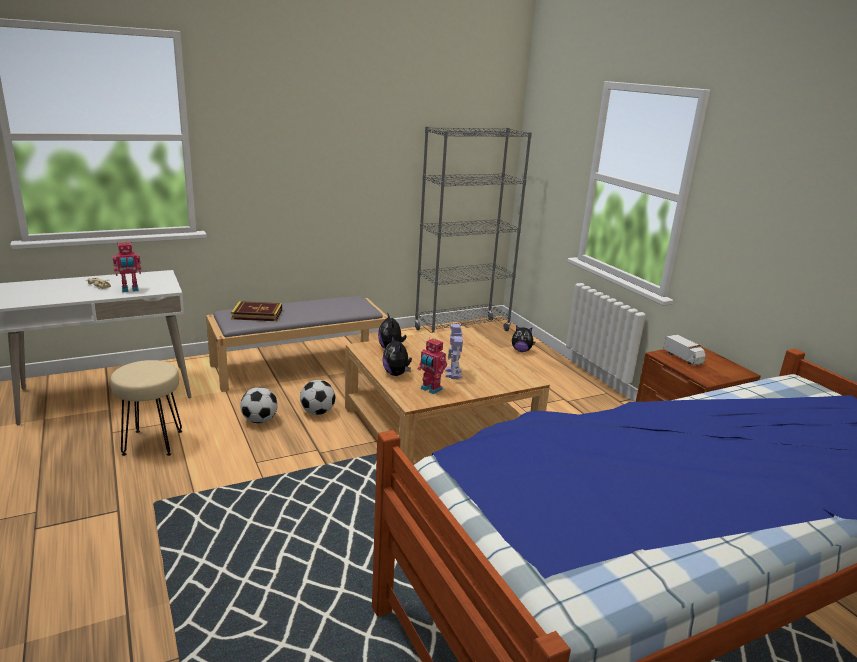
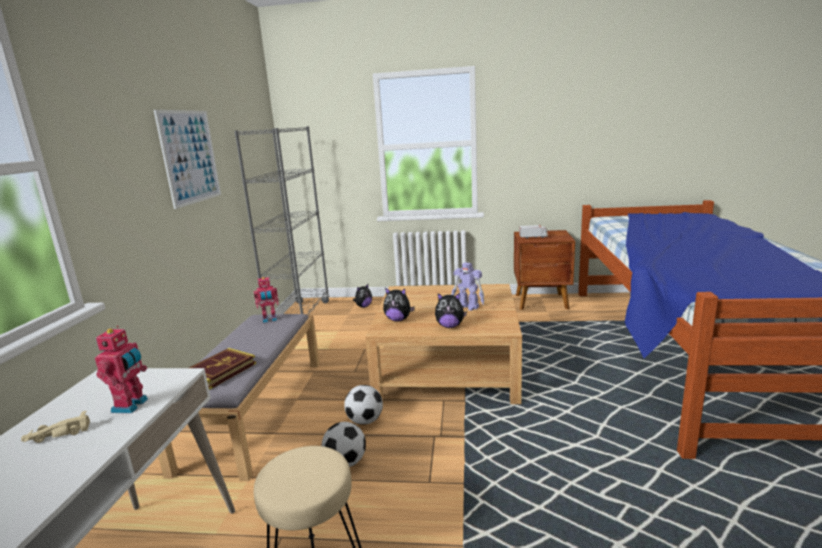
camera: 55 degrees left, 5 degrees down
toy robot [418,337,447,394] -> toy robot moved to [254,277,279,323]
none -> picture [154,110,221,209]

